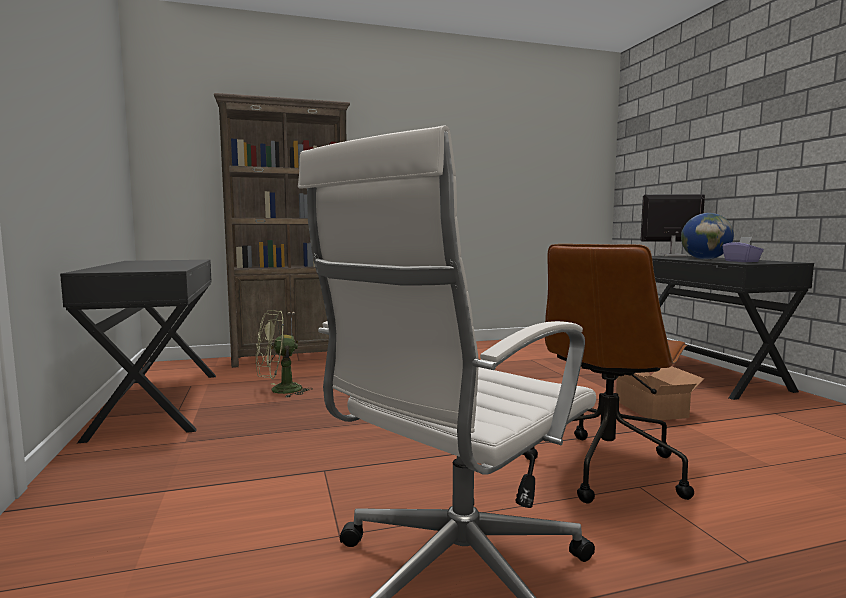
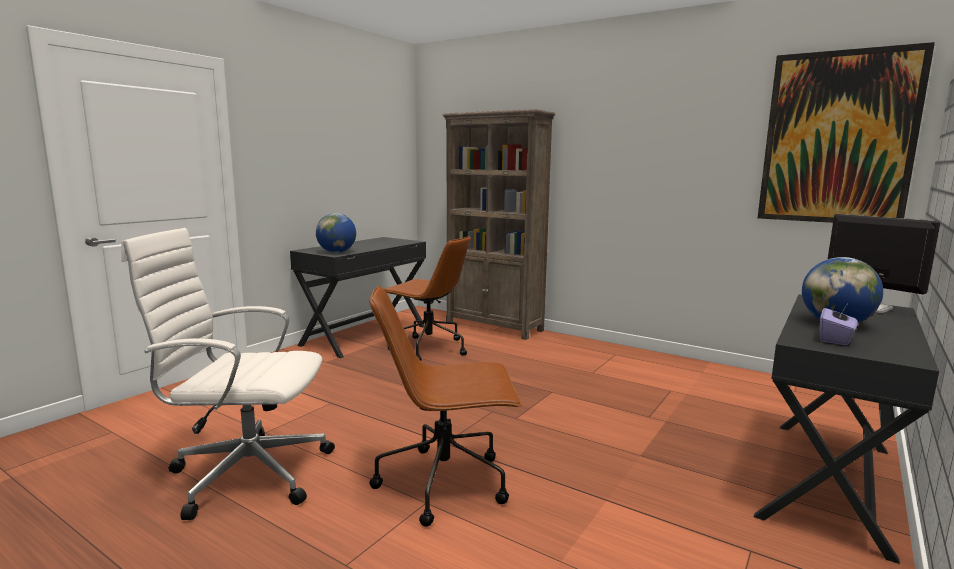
camera: 50 degrees right, 5 degrees up
green fan [256,310,313,398] -> brown office chair [384,236,471,360]
cardboard box [616,366,704,420] -> none
none -> globe [316,213,356,253]
none -> picture [758,42,935,223]

